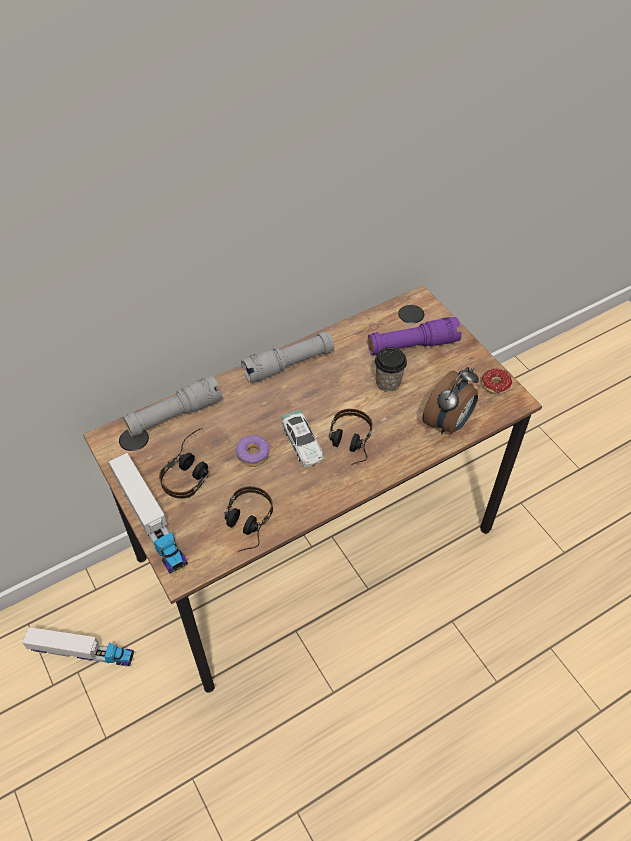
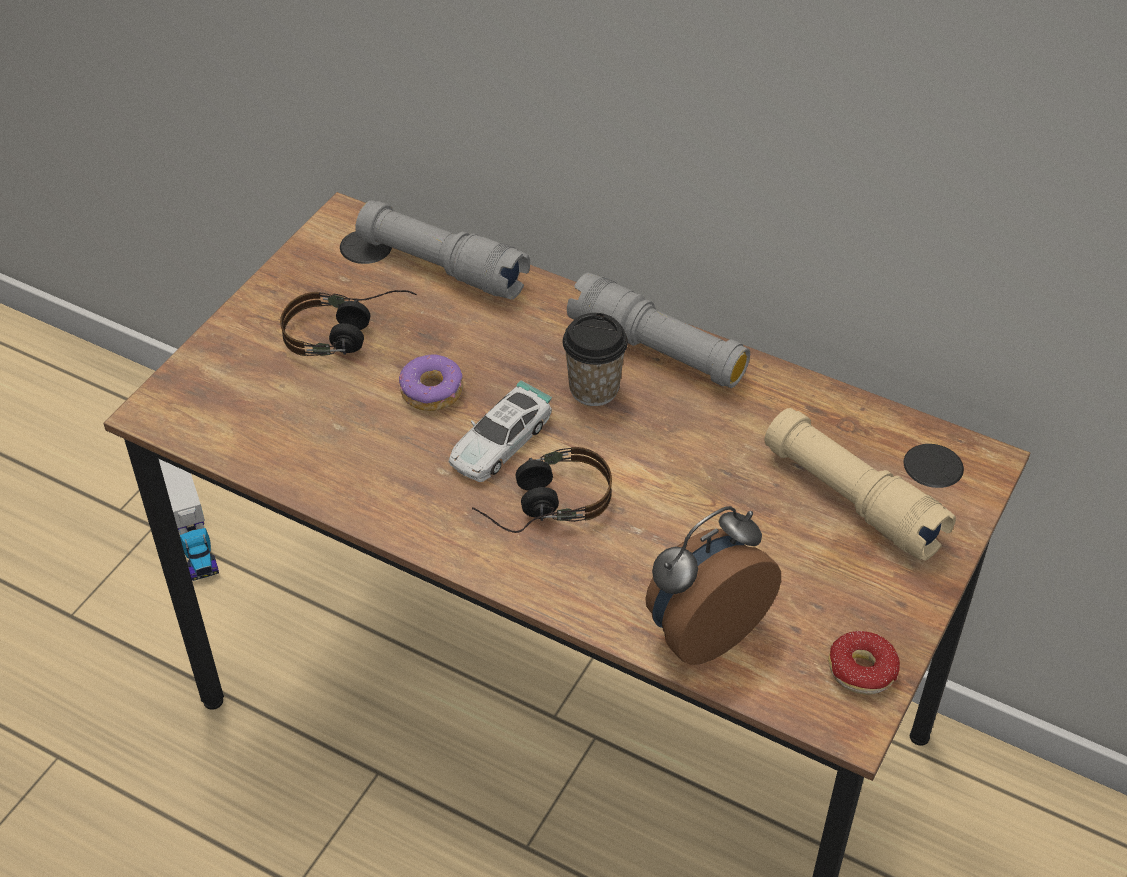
camera: 60 degrees right, 5 degrees down
toy truck [109,453,188,574] -> none
headphones [224,486,273,552] -> none
purple flashlight [368,317,462,355] -> beige flashlight [764,408,956,561]
cup [375,347,407,392] -> cup moved to [563,313,628,406]
alarm clock [422,367,479,434] -> alarm clock turned 135 degrees clockwise [645,506,781,665]

